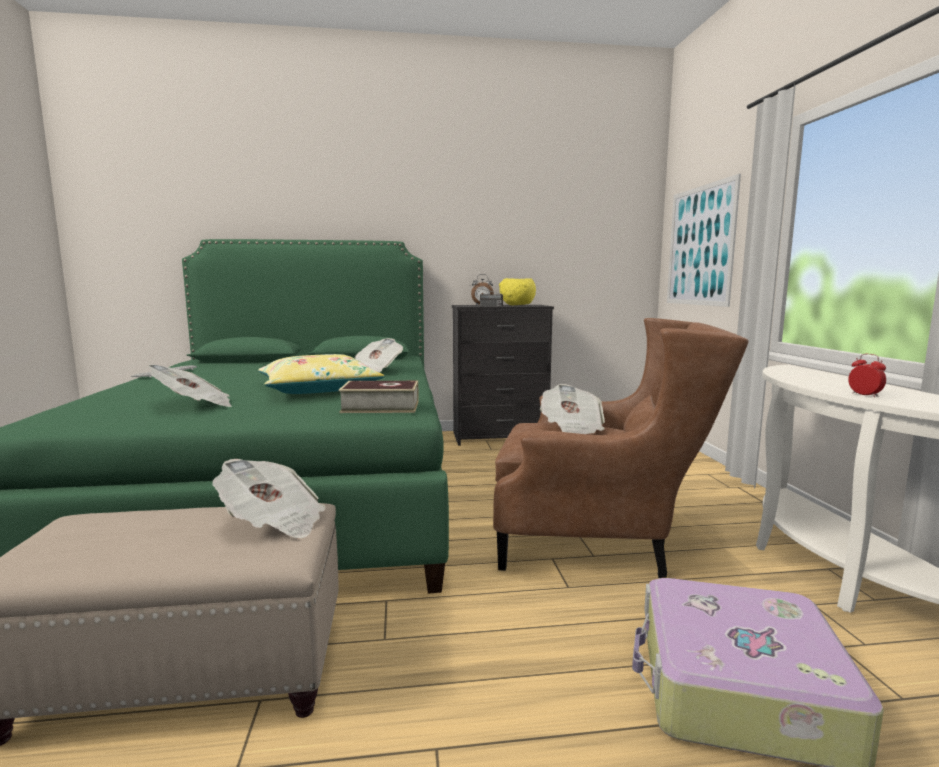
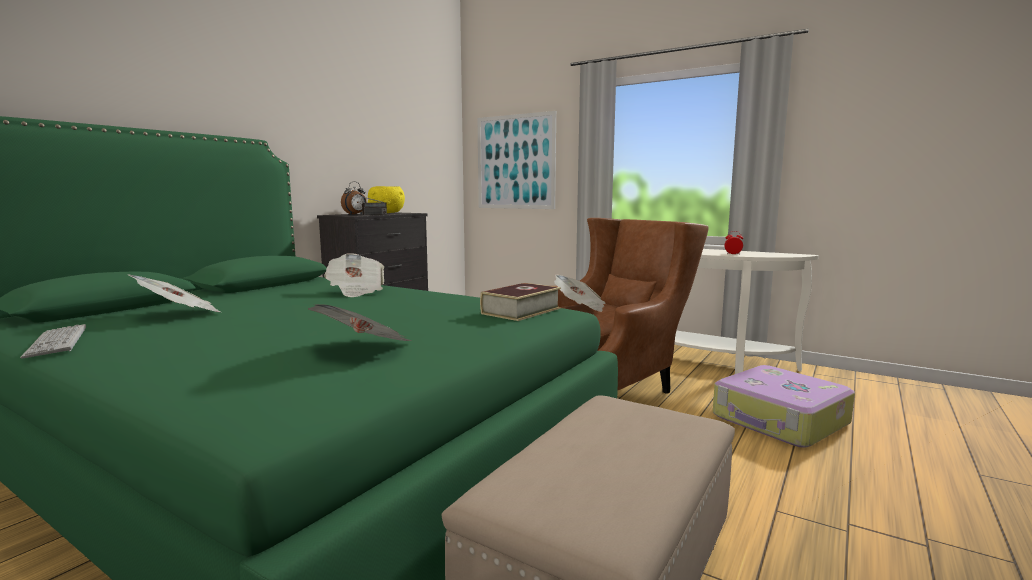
camera: 50 degrees left, 0 degrees up
newspaper [213,459,326,538] -> newspaper moved to [127,274,220,312]
yellow pillow [258,354,385,394] -> none

